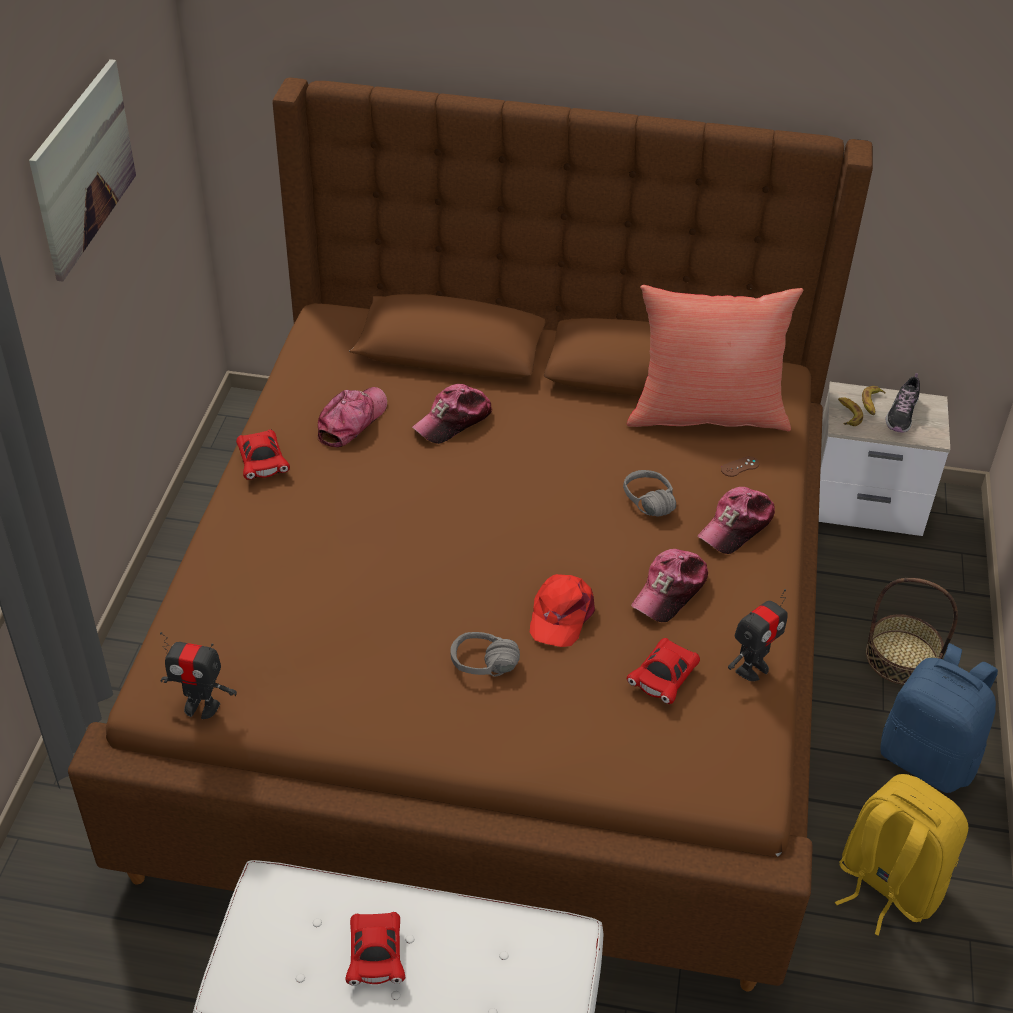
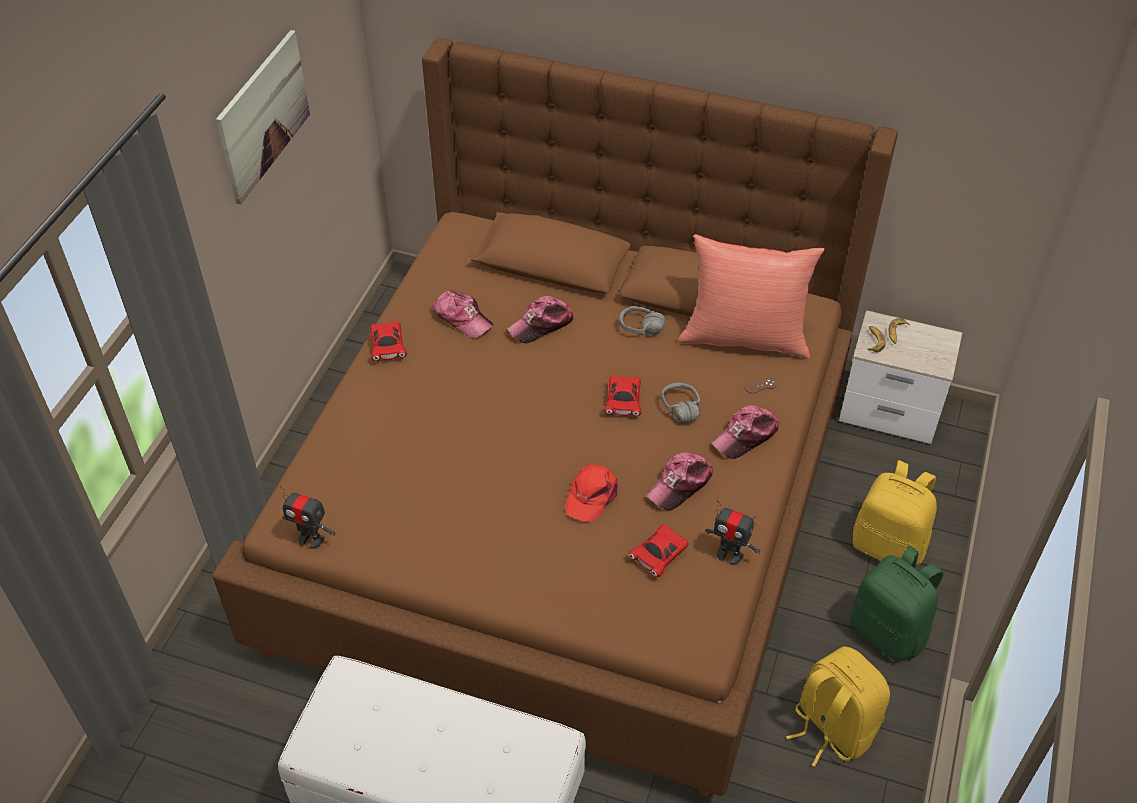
camera: 10 degrees right, 5 degrees up
cap [317,387,387,447] -> cap turned 90 degrees clockwise [433,290,494,338]
red toy car [345,912,405,986] -> red toy car moved to [604,375,642,416]
grey headphones [450,632,520,676] -> grey headphones moved to [619,306,665,336]
toy robot [728,589,788,681] -> toy robot turned 60 degrees clockwise [705,500,760,565]
basket [866,578,958,685] -> yellow backpack [853,460,937,565]
blue backpack [880,643,998,793] -> green backpack [850,546,944,661]
shoe [886,373,920,433] -> none

